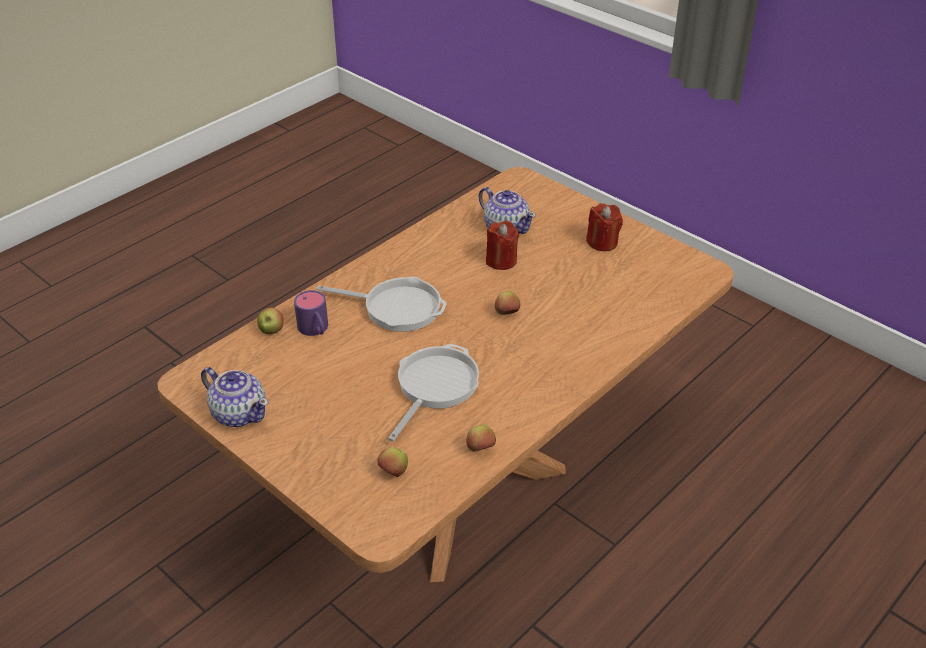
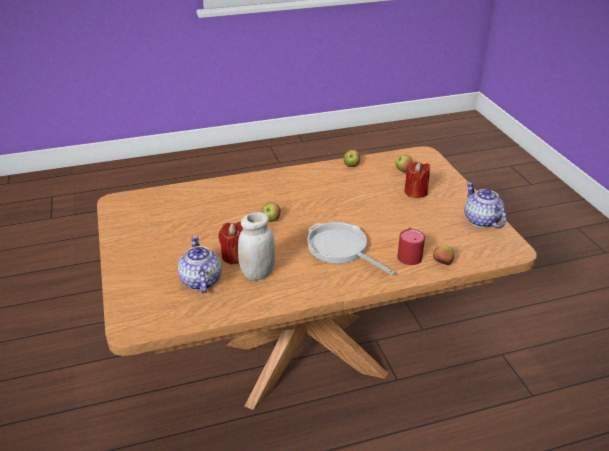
camera: 150 degrees left, 5 degrees down
purple mug [294,290,328,336] -> red mug [397,228,425,265]
frying pan [388,344,479,442] -> none
red candle [586,203,623,251] -> red candle moved to [404,162,430,198]
none -> white jar [238,212,275,281]

